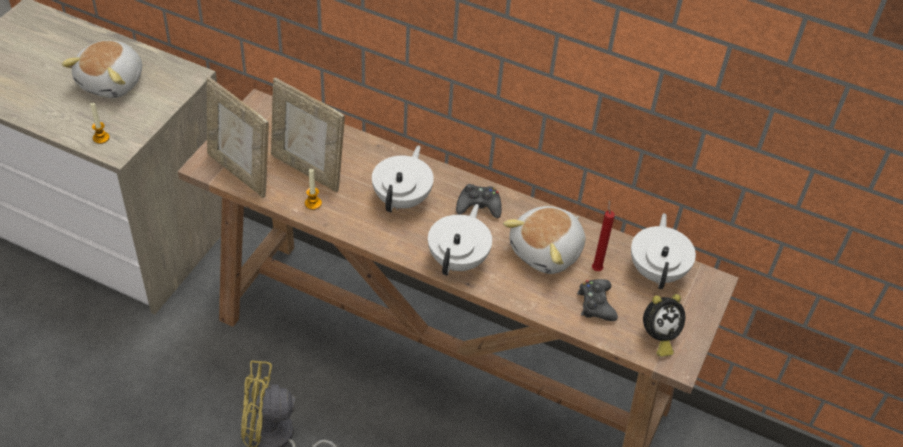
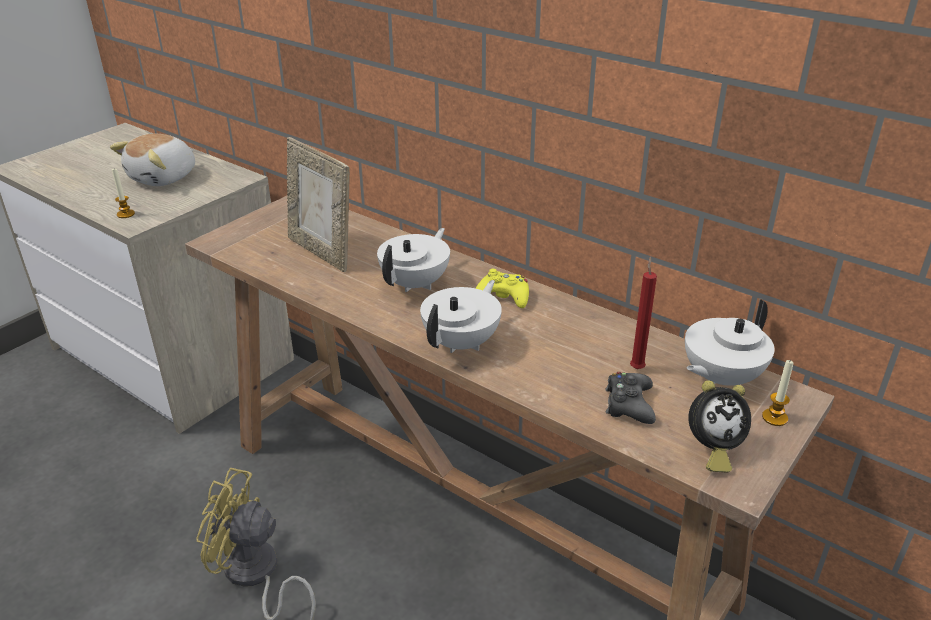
camera: 15 degrees right, 15 degrees down
picture frame [207,77,269,198] -> none
candle [305,169,322,210] -> candle moved to [762,359,794,426]
black game controller [456,184,502,218] -> yellow game controller [476,269,529,308]
plush toy [503,206,585,274] -> none
white teapot [631,213,696,289] -> white teapot turned 150 degrees counterclockwise [685,299,775,386]

